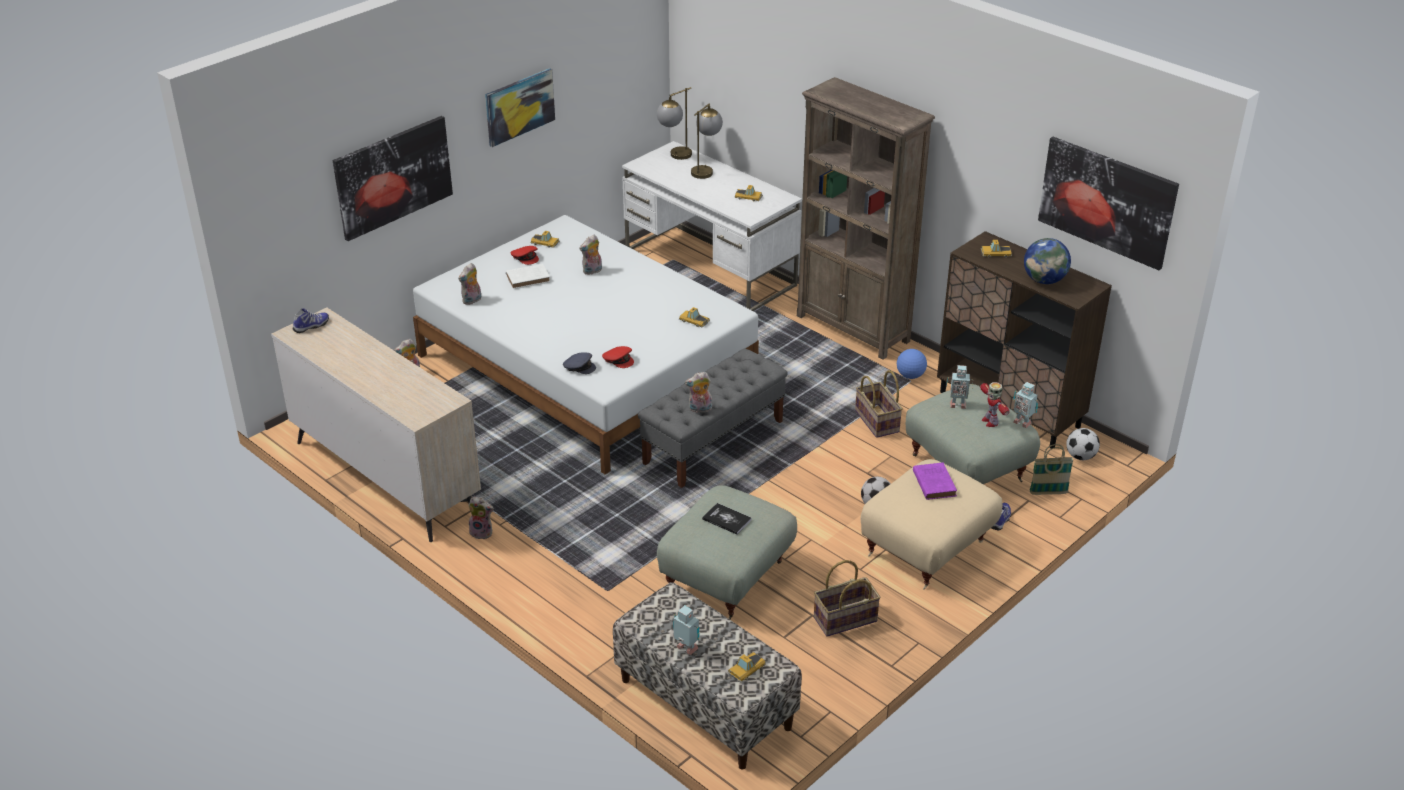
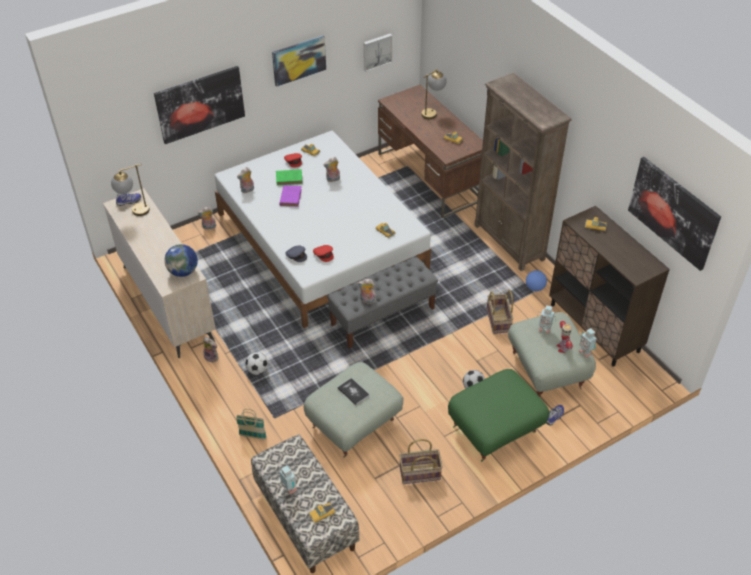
camera: 15 degrees right, 10 degrees up
white book [506,264,550,289] -> green book [276,169,303,185]
white desk [622,141,802,311] -> brown desk [378,85,483,218]
table lamp [657,87,692,160] -> table lamp moved to [111,164,150,216]
beige ottoman [861,459,1002,590] -> green ottoman [448,369,550,462]
purple book [913,462,957,500] -> purple book moved to [279,185,302,207]
globe [1024,238,1071,284] -> globe moved to [164,244,198,277]
basket [1030,444,1074,495] -> basket moved to [236,409,267,440]
football [1066,428,1100,460] -> football moved to [245,352,268,375]
none -> picture [363,33,393,72]

